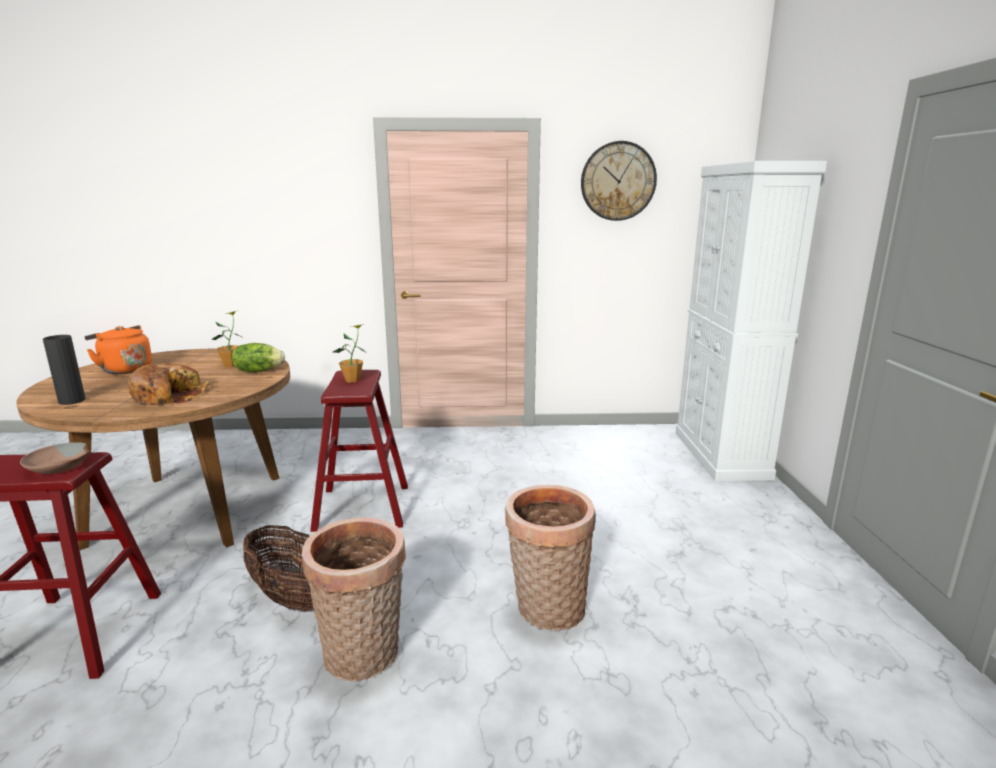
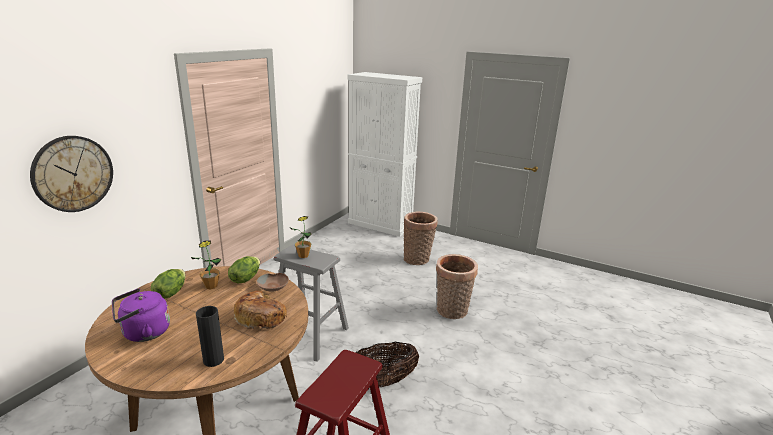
camera: 60 degrees left, 5 degrees up
brown bowl [20,442,90,474] -> brown bowl moved to [256,273,289,292]
orange kettle [84,325,152,374] -> purple kettle [112,288,170,342]
basket [302,517,406,681] -> basket moved to [404,212,438,265]
red stool [310,370,408,532] -> grey stool [274,245,349,362]
wall clock [581,141,657,221] -> wall clock moved to [30,136,113,212]
none -> lettuce [151,269,186,299]

